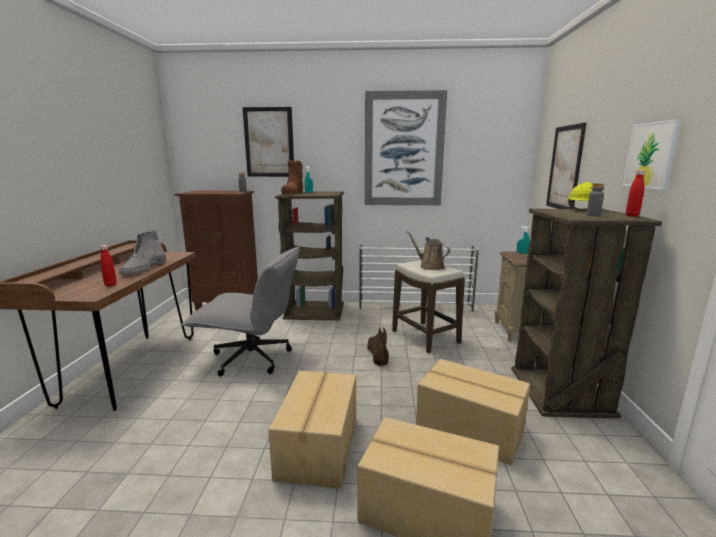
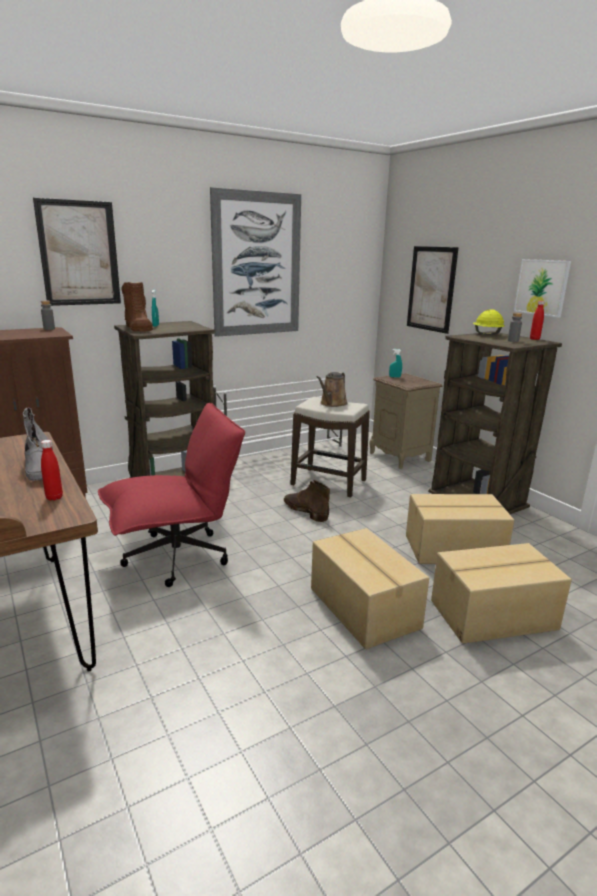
camera: 35 degrees left, 5 degrees up
grey office chair [181,247,300,376] -> red office chair [98,403,245,587]
brown watering can [407,231,451,270] -> brown watering can turned 75 degrees counterclockwise [317,372,348,407]

